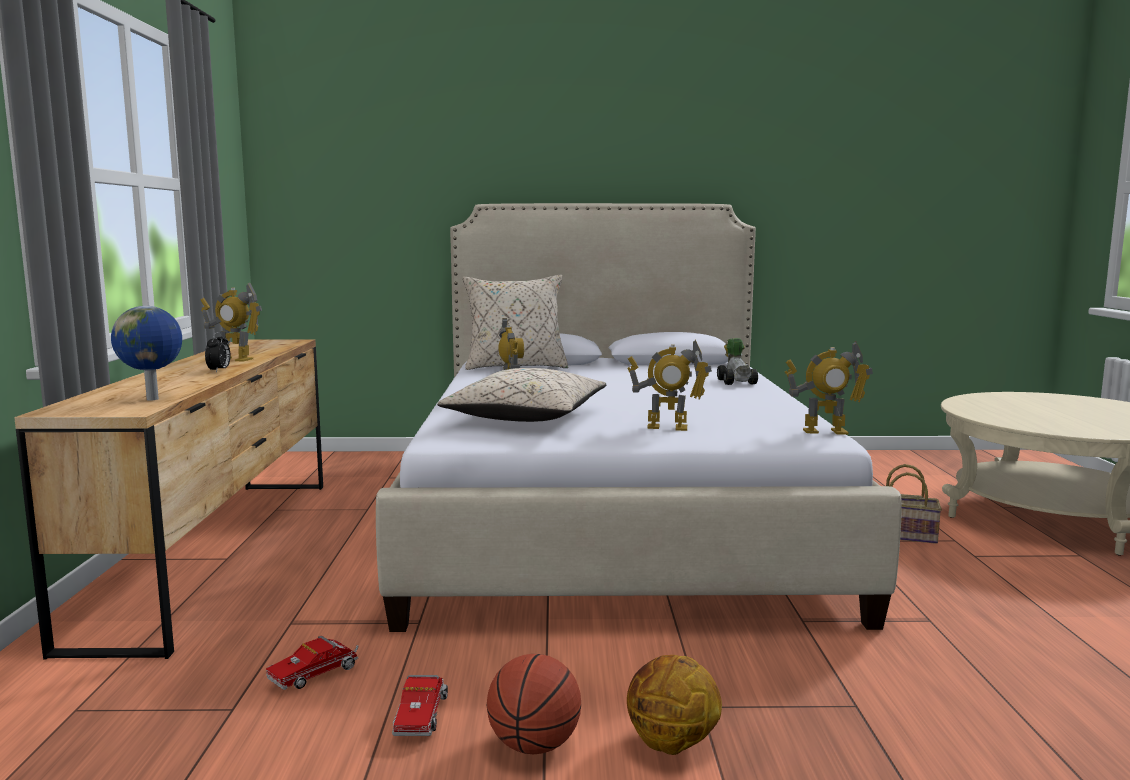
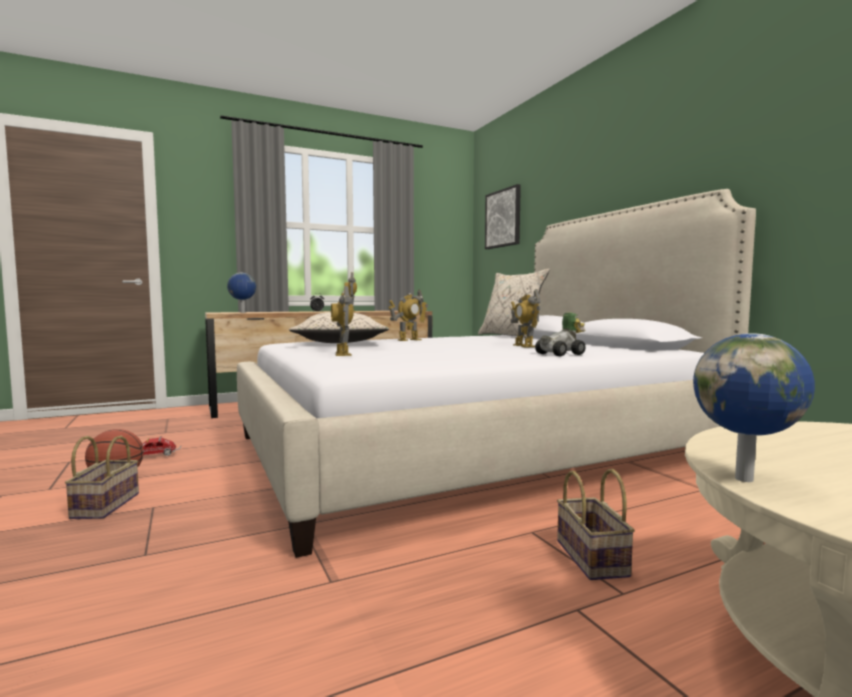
camera: 65 degrees right, 5 degrees down
toy truck [266,636,359,690] -> none
basketball [627,655,722,755] -> basket [65,436,139,519]
toy robot [785,341,873,434] -> toy robot moved to [511,289,541,348]
none -> picture [485,184,521,249]
none -> globe [693,333,815,482]

